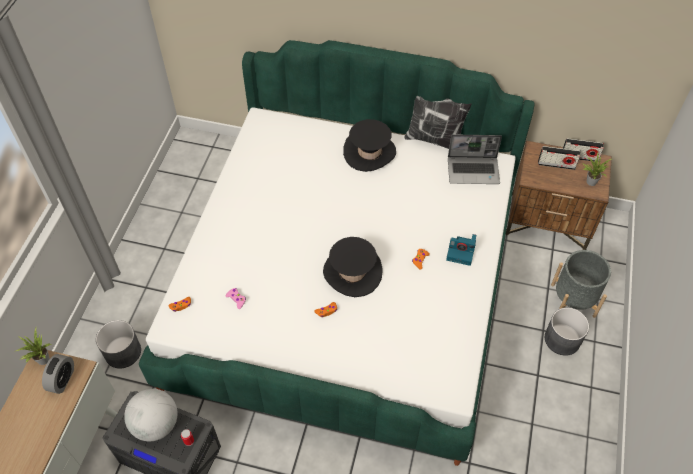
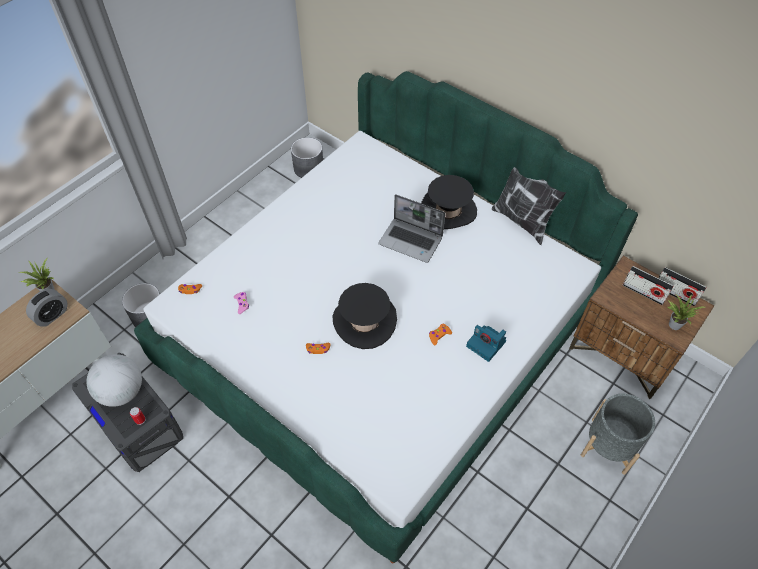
camera: 25 degrees right, 0 degrees up
laptop [448,134,502,184] -> laptop moved to [378,194,446,263]
grey planter [545,308,589,356] -> grey planter moved to [291,137,323,178]

